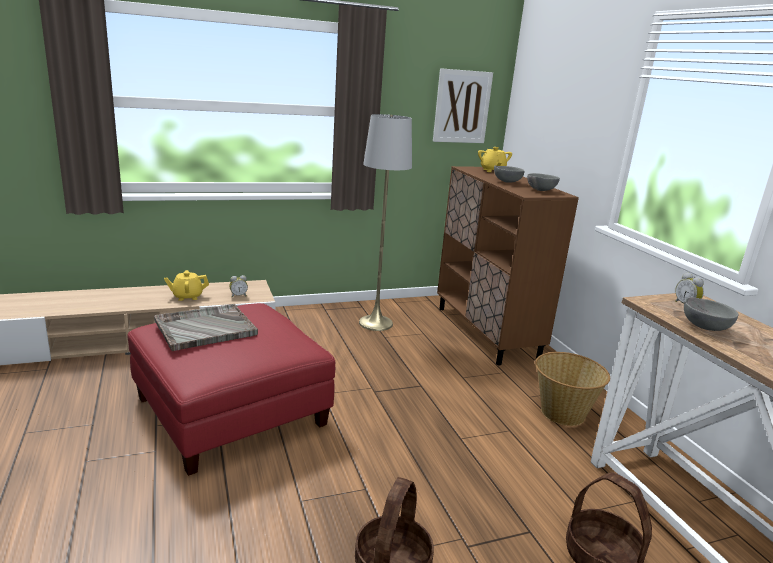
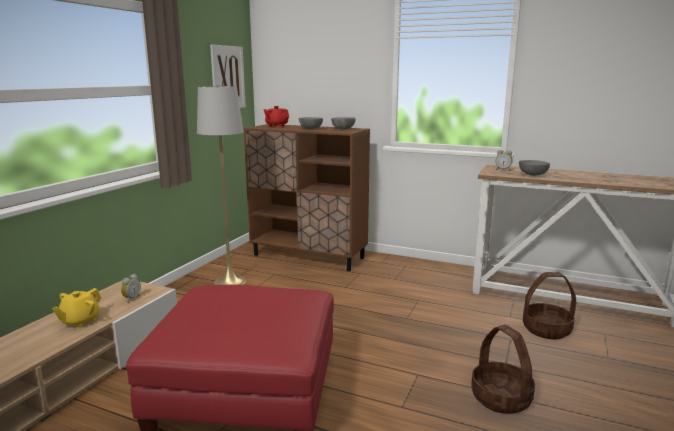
camera: 45 degrees left, 5 degrees down
grey tray [154,304,258,351] -> none
yellow teapot [478,147,512,172] -> red teapot [263,106,289,127]
basket [535,352,610,426] -> none

